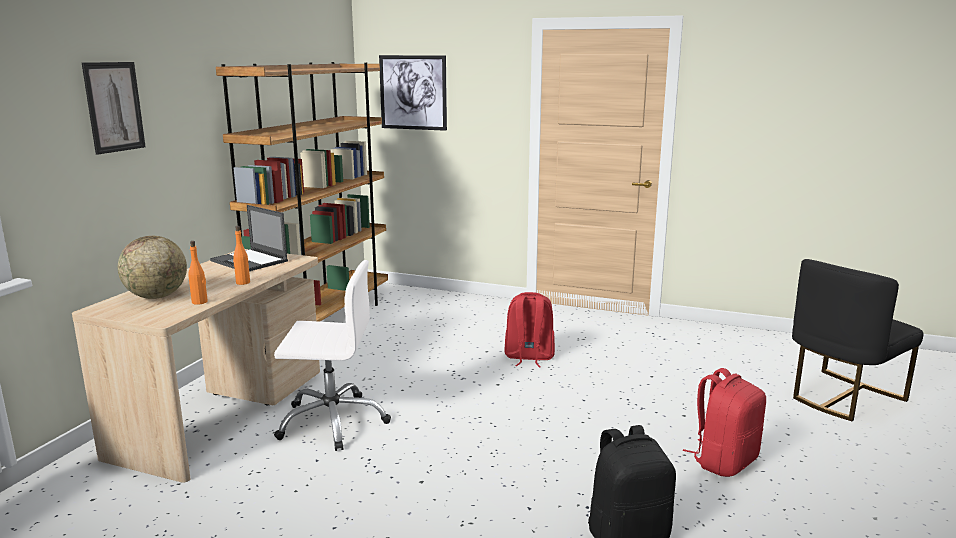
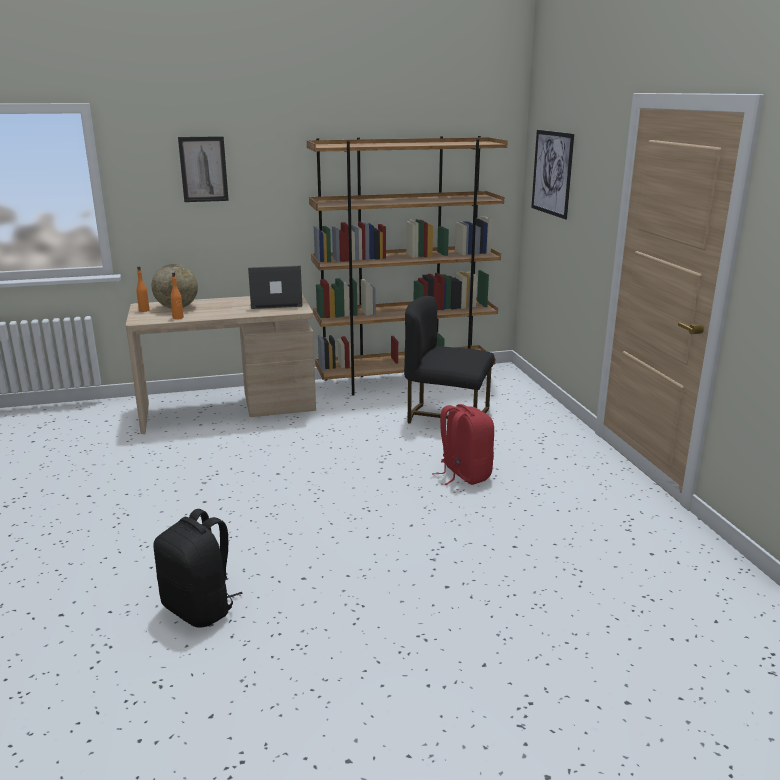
camera: 55 degrees right, 5 degrees up
laptop [210,205,288,271] -> laptop turned 75 degrees clockwise [248,266,302,309]
orange bottle [233,226,250,285] -> orange bottle moved to [136,267,150,312]
white office chair [274,260,391,451] -> none
red backpack [682,368,766,477] -> none
black chair [792,259,923,421] -> black chair moved to [404,296,495,424]

